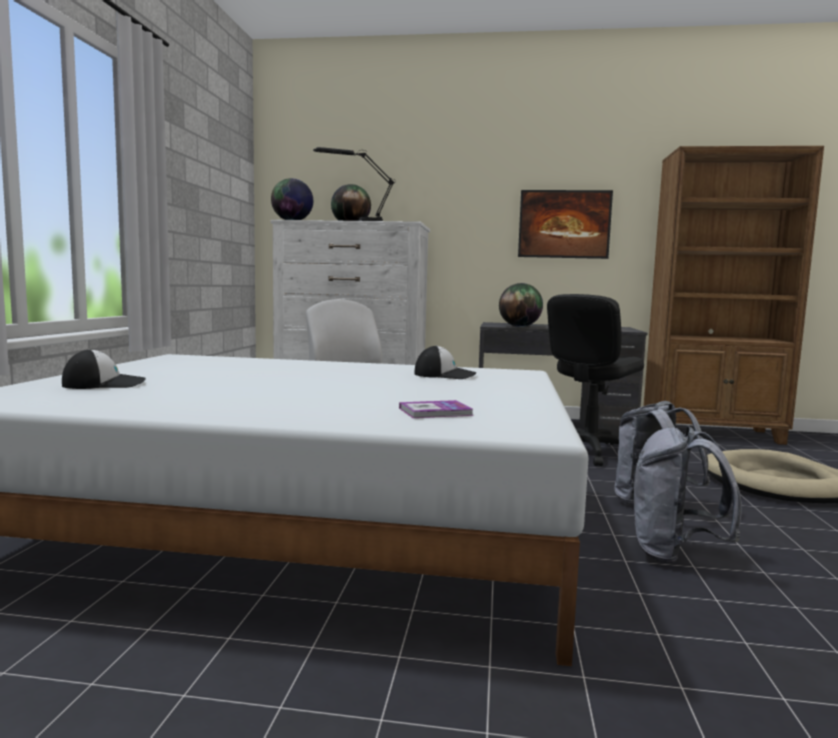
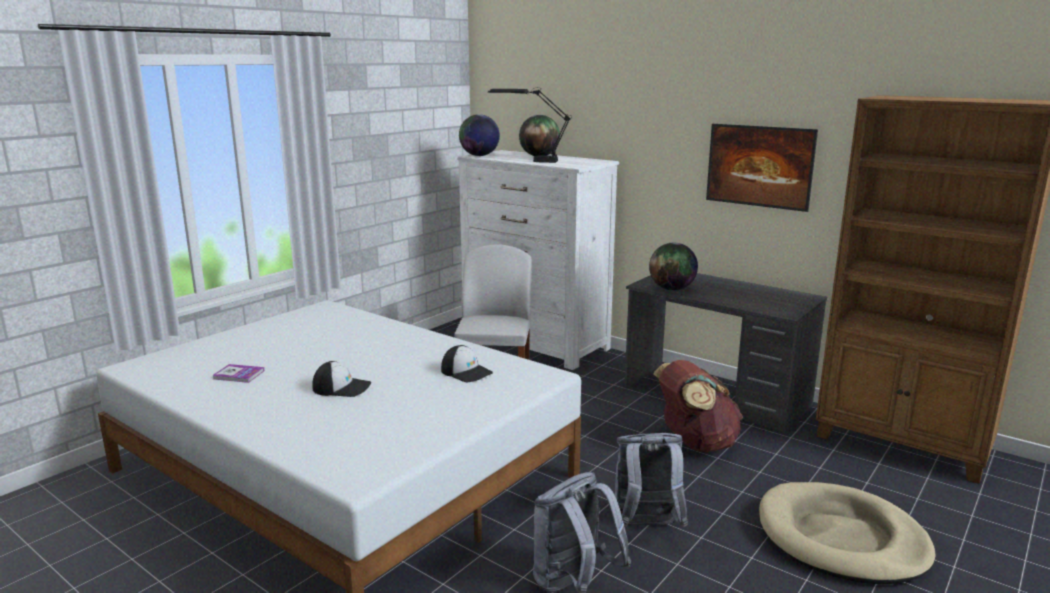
camera: 30 degrees right, 10 degrees up
cap [62,349,146,389] -> cap moved to [312,361,371,397]
book [399,400,474,418] -> book moved to [212,364,265,383]
black office chair [547,294,644,466] -> brown backpack [654,360,743,452]

